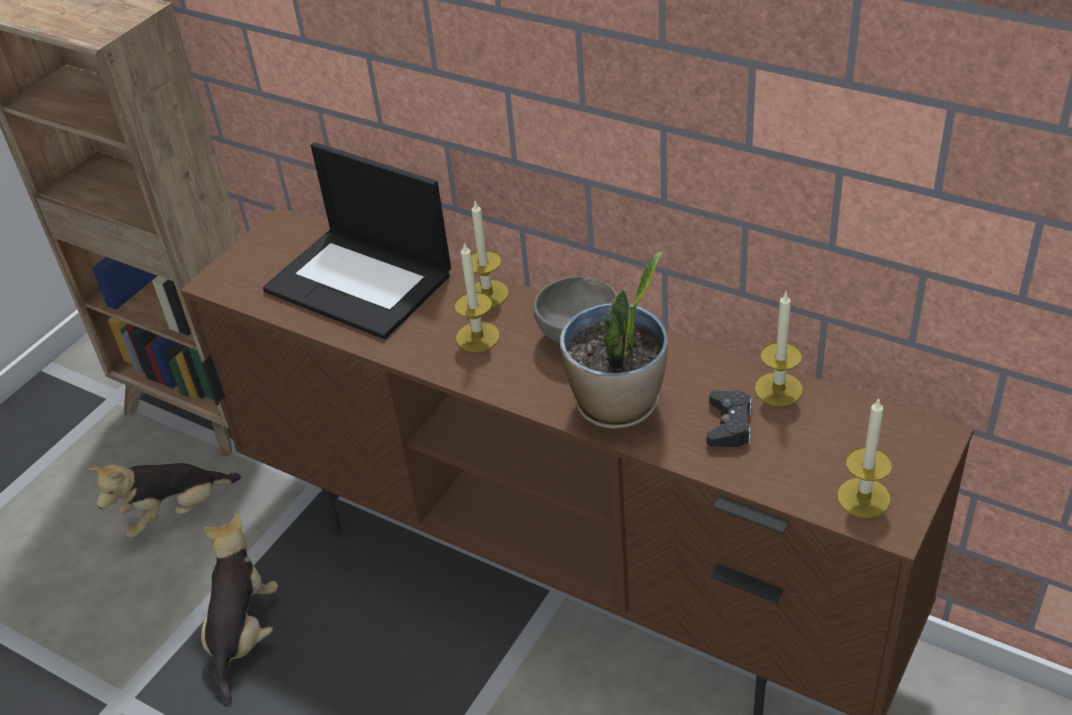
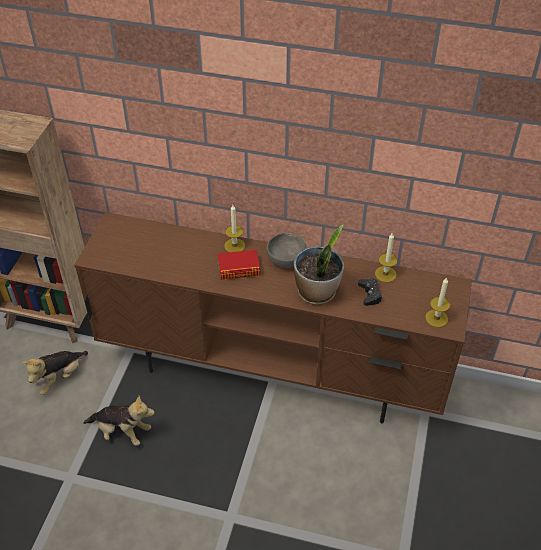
camera: 20 degrees left, 5 degrees up
plush toy [201,513,278,704] -> plush toy turned 120 degrees clockwise [83,395,155,446]
laptop [263,142,451,339] -> none
candle [454,242,500,352] -> book [218,250,260,280]

